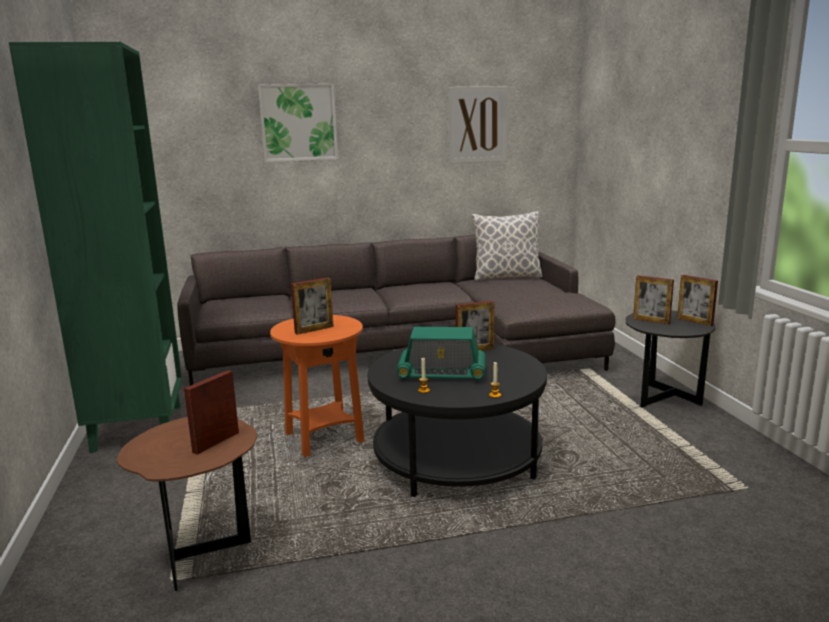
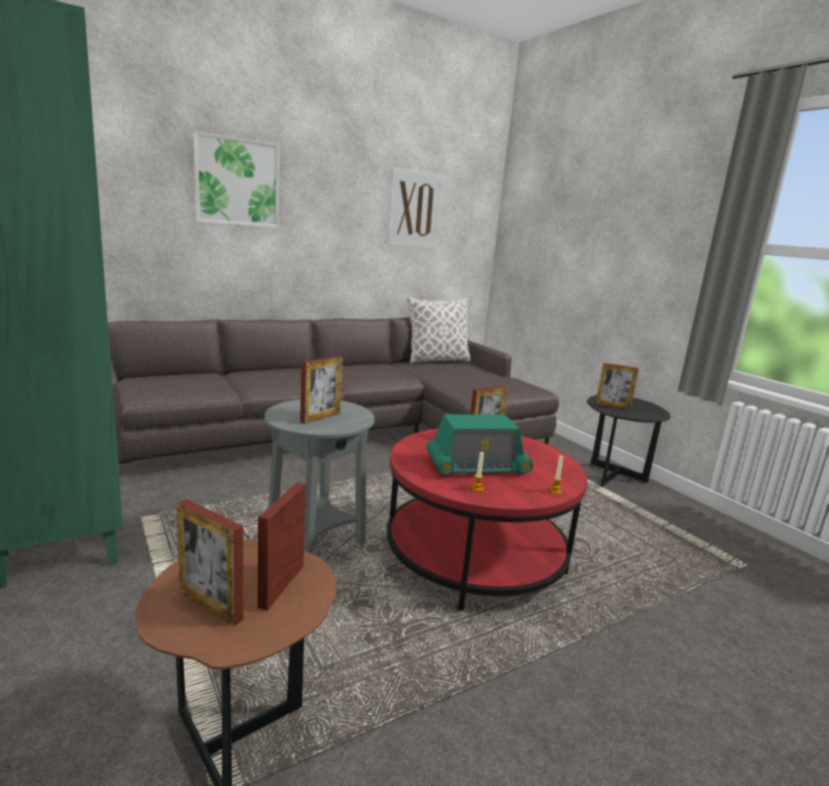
camera: 20 degrees left, 0 degrees up
orange side table [270,315,365,457] -> grey side table [265,399,375,554]
black coffee table [367,344,547,497] -> red coffee table [387,429,587,611]
picture frame [677,275,718,326] -> picture frame moved to [177,499,244,626]

